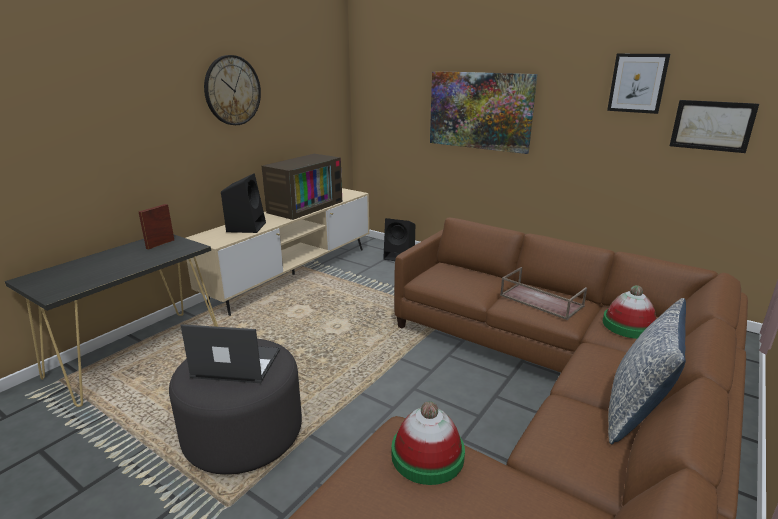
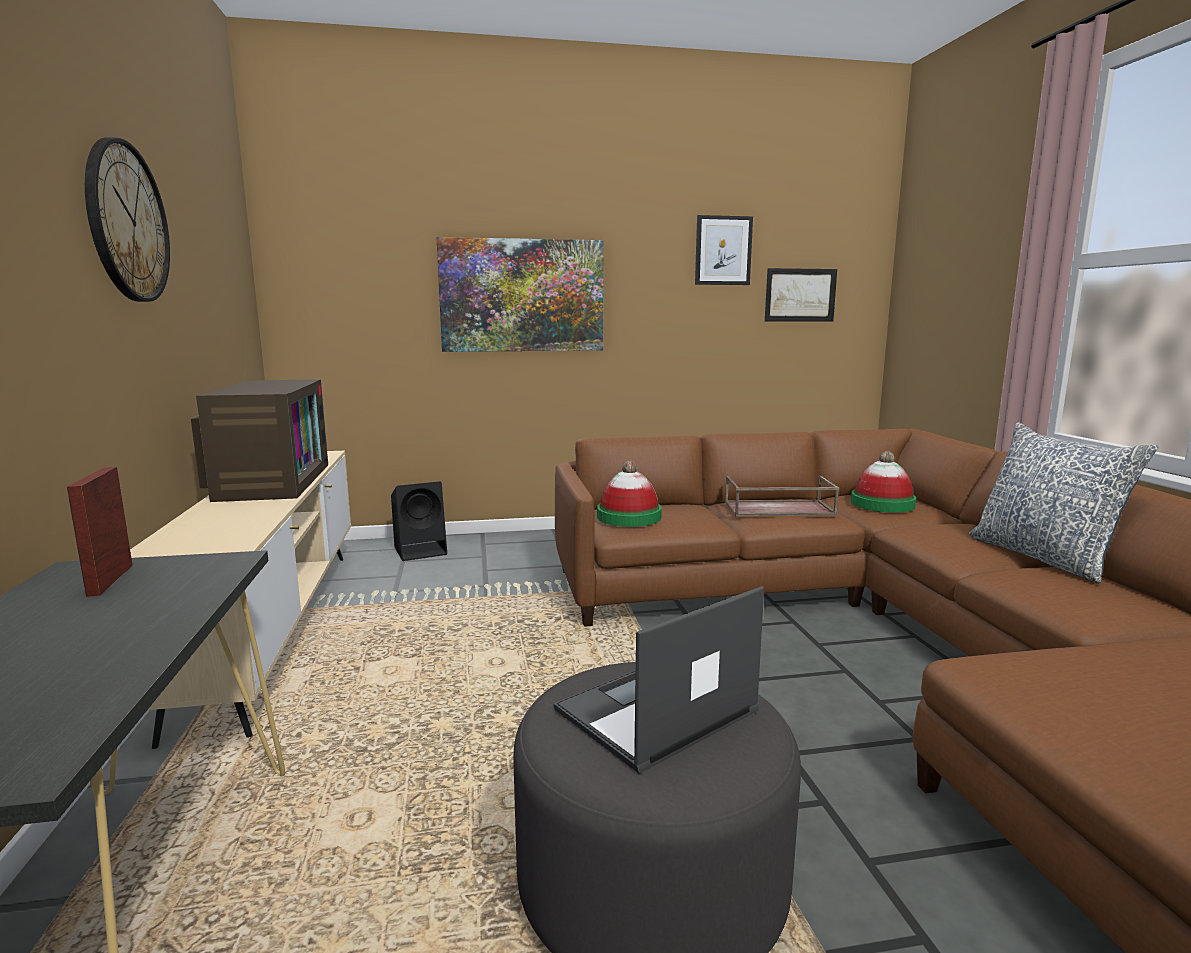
camera: 45 degrees left, 10 degrees down
black speaker [221,173,266,233] -> none
hat [391,401,465,485] -> hat moved to [597,461,662,527]

